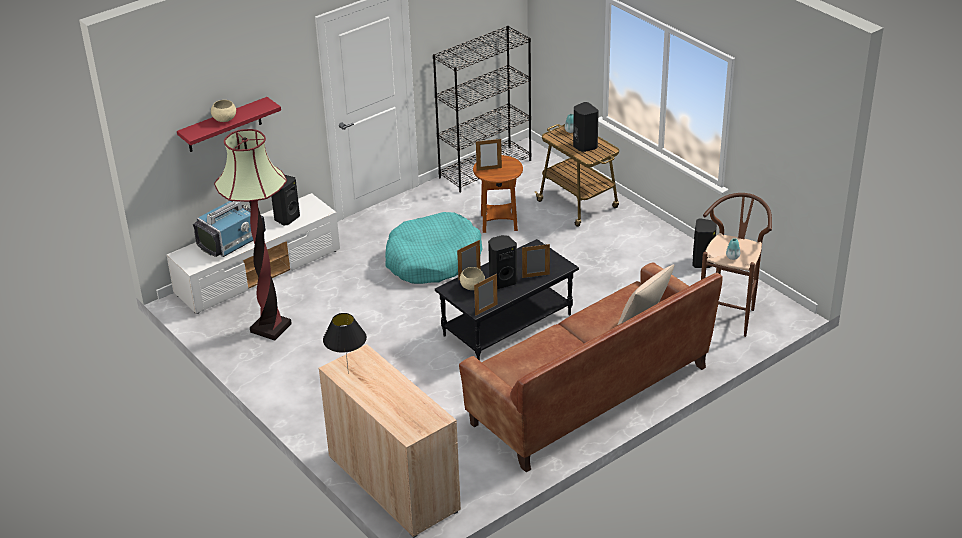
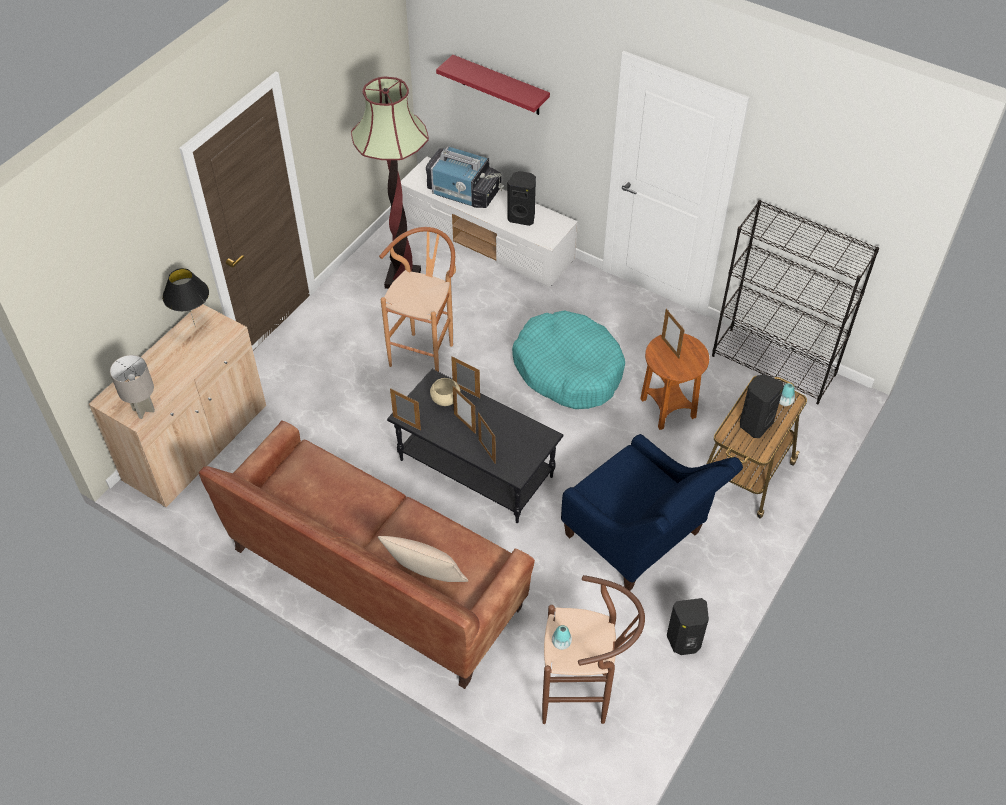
camera: 70 degrees right, 15 degrees up
beige bowl [211,100,236,122] -> none
black speaker [488,235,517,289] -> picture frame [453,386,476,434]
none -> grey table lamp [110,355,155,419]
none -> brown stool [379,227,456,372]
none -> blue armchair [561,434,743,591]

